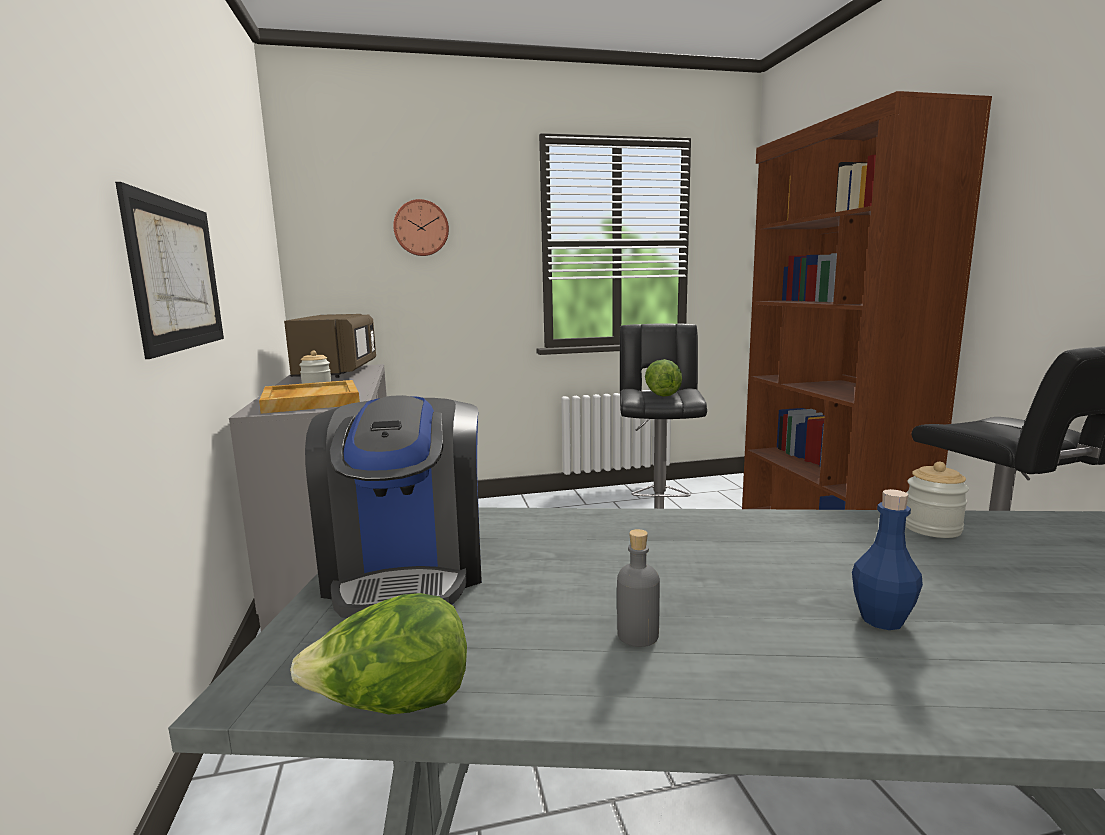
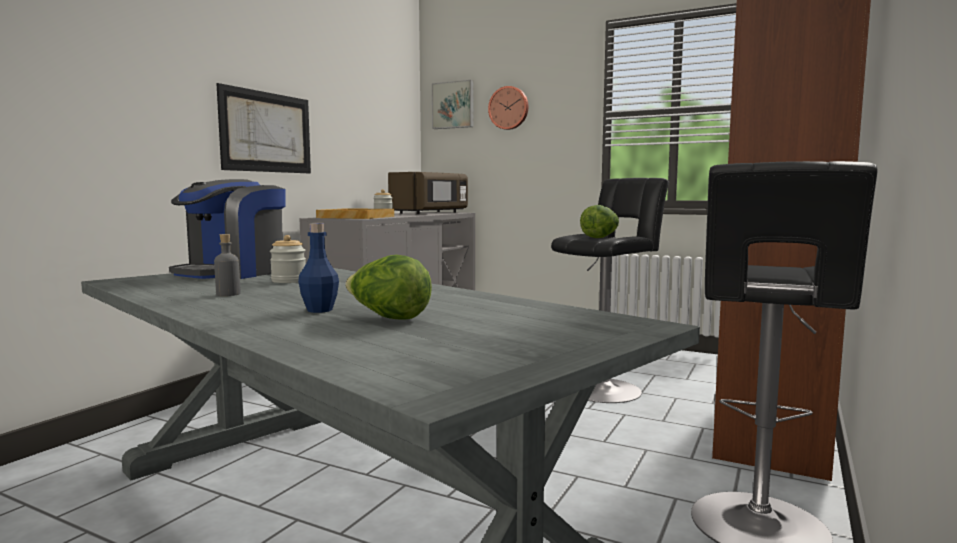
camera: 40 degrees right, 5 degrees down
lettuce [290,593,467,715] -> lettuce moved to [345,255,432,320]
jar [905,462,969,538] -> jar moved to [270,235,306,283]
none -> picture [432,80,474,129]

